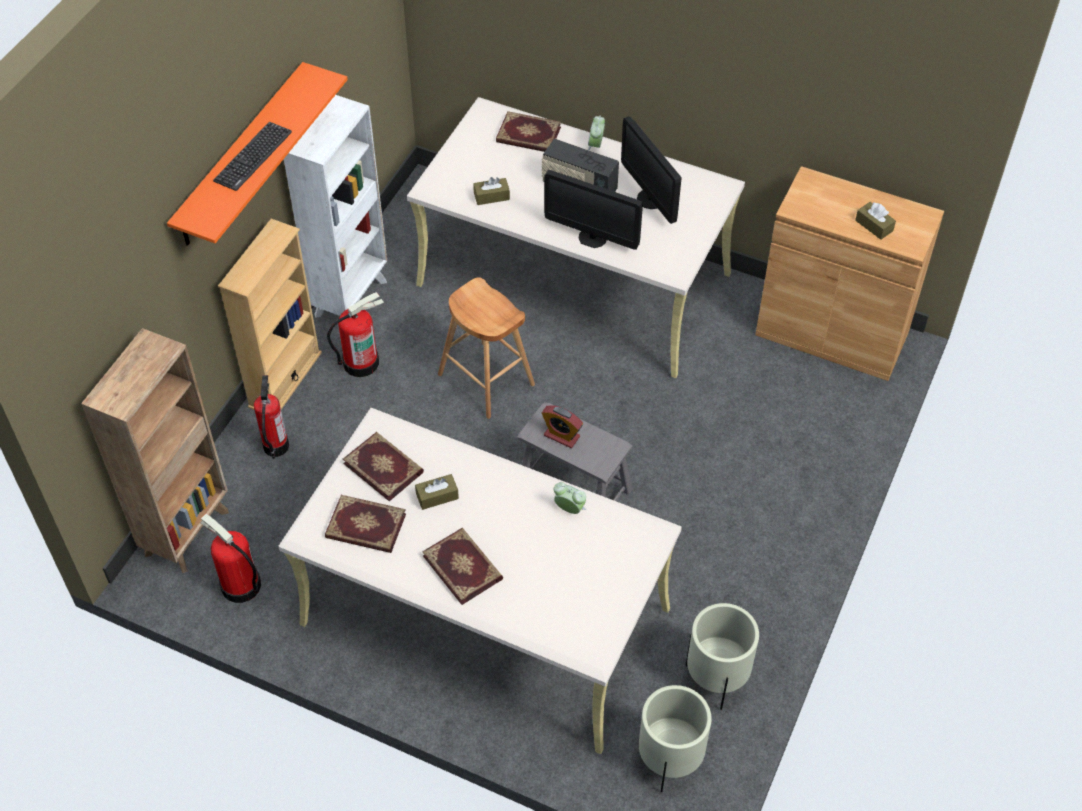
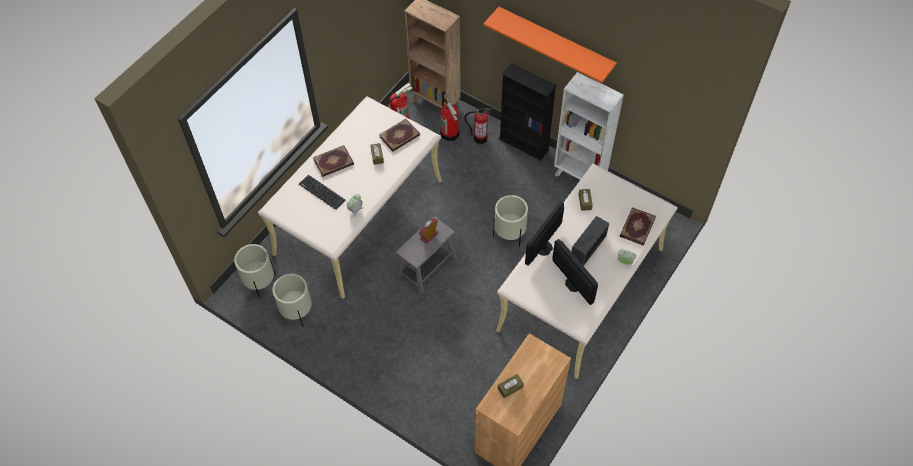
camera: 100 degrees right, 5 degrees up
keyboard [213,122,292,191] -> keyboard moved to [299,175,346,210]
beige bookcase [218,219,322,410] -> black bookcase [499,63,557,161]
book [325,495,406,553] -> none
fire extinguisher [327,292,384,377] -> fire extinguisher moved to [440,99,459,141]
brown stool [438,277,535,419] -> beige planter [493,195,528,247]
monitor [621,116,682,224] -> monitor turned 105 degrees counterclockwise [552,239,598,305]

